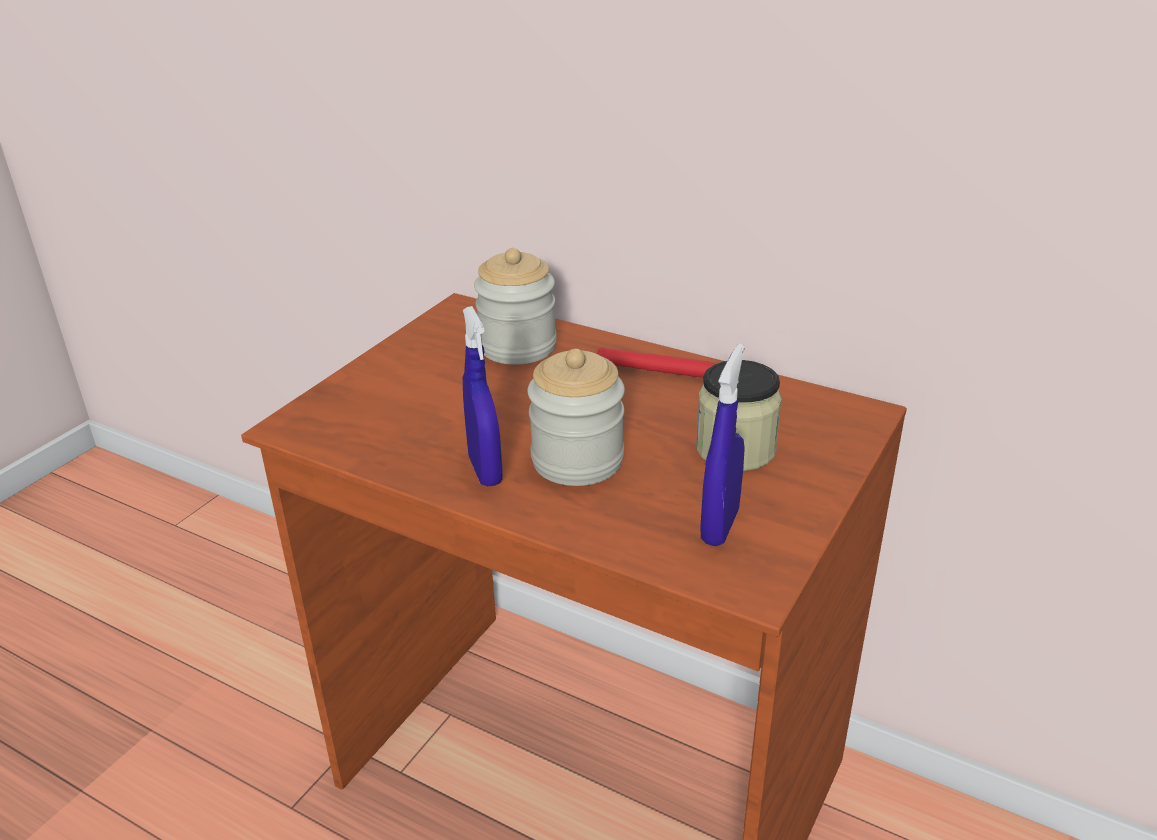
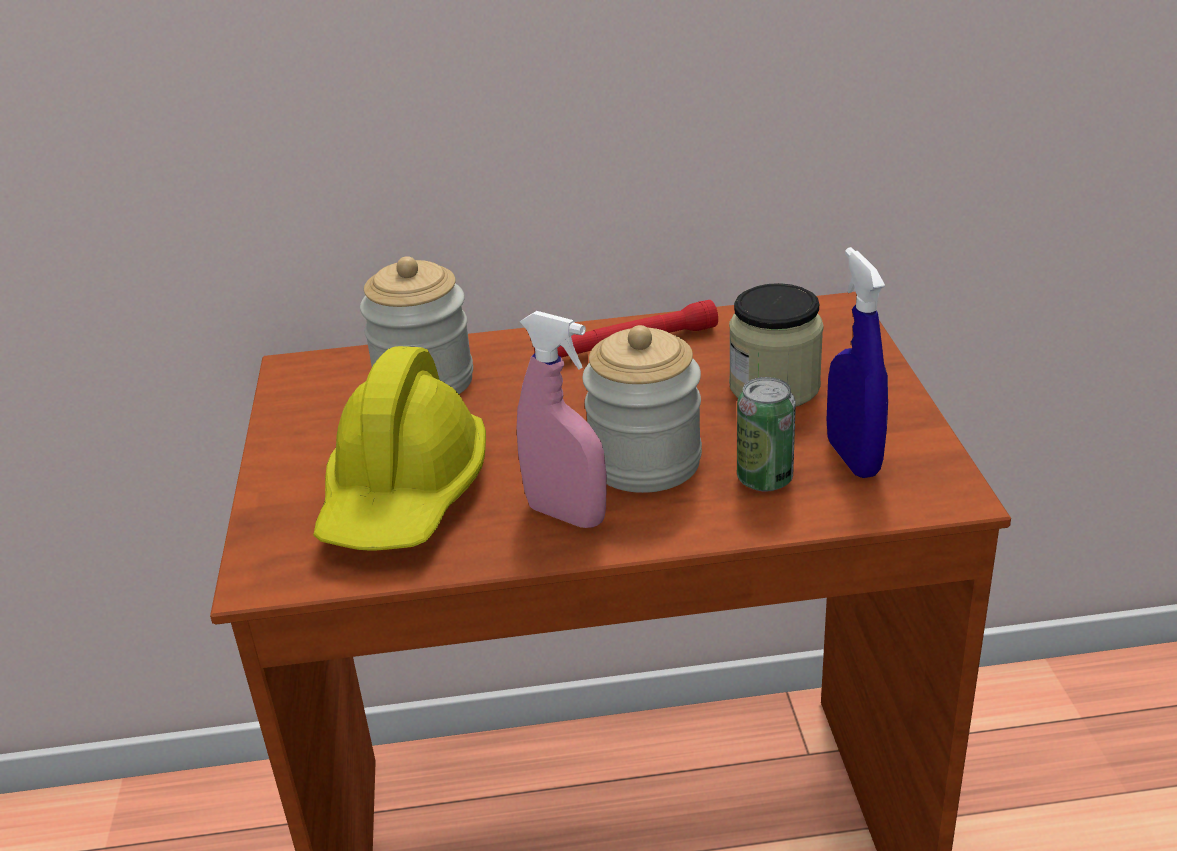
camera: 35 degrees left, 0 degrees up
blue spray bottle [463,306,502,486] -> pink spray bottle [517,311,607,528]
none -> yellow hard hat [313,346,486,551]
none -> can [737,377,796,492]

